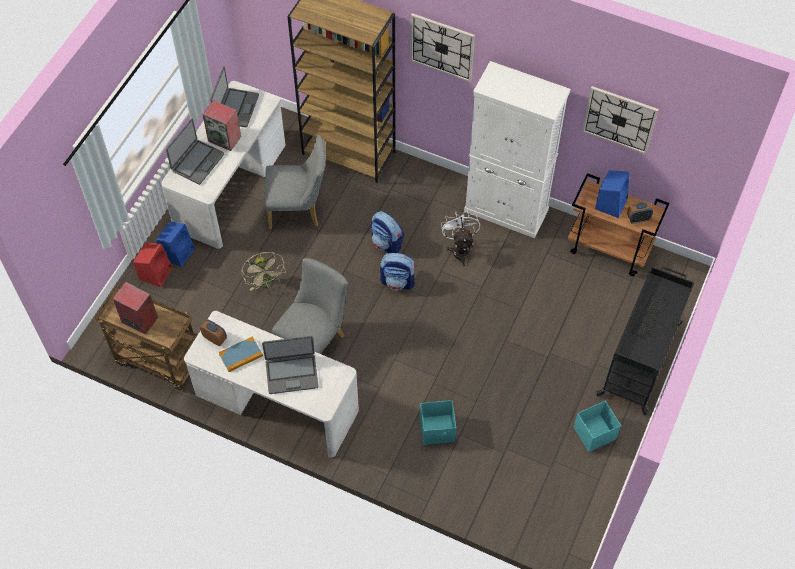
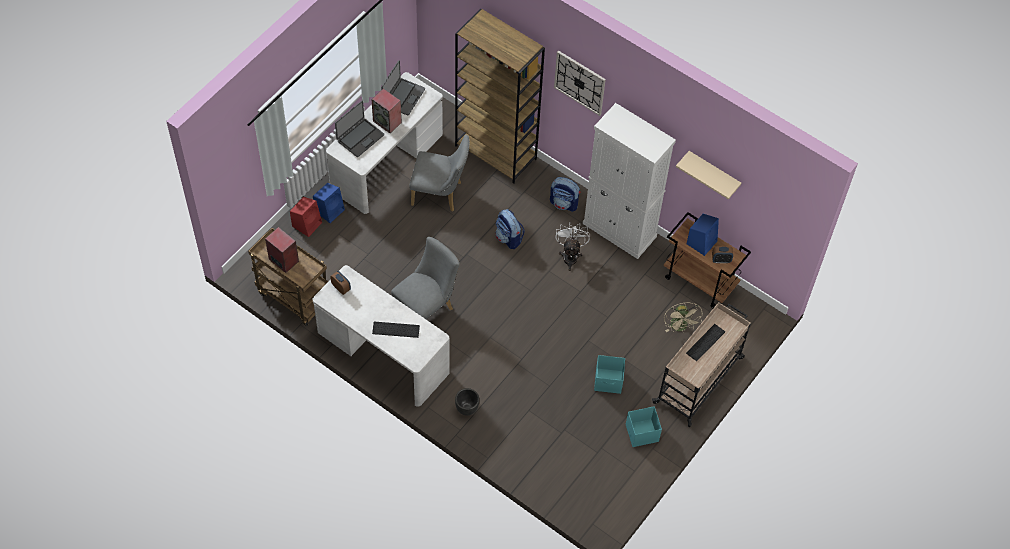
camera: 10 degrees right, 0 degrees up
book [219,336,263,372] -> none
beige fan [242,252,286,291] -> beige fan moved to [664,302,703,333]
laptop [262,336,319,394] -> keyboard [372,322,420,338]
backpack [380,253,416,290] -> backpack moved to [550,177,580,212]
turquoise storage box [420,400,456,445] -> turquoise storage box moved to [594,355,625,394]
wall clock [582,86,658,154] -> beige shelf [676,151,741,199]
black cart [596,266,694,415] -> beige cart [652,302,751,427]
none -> black planter [455,388,479,416]

